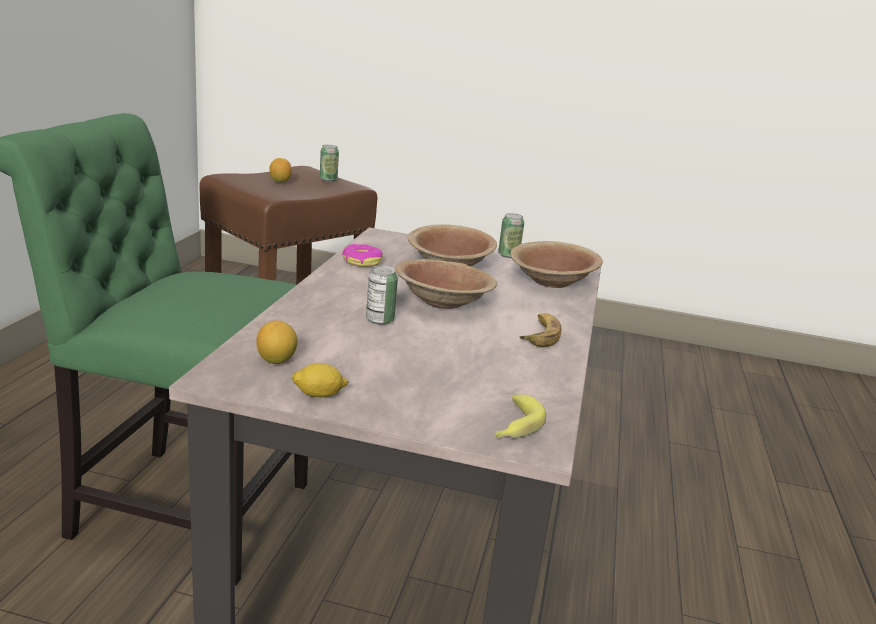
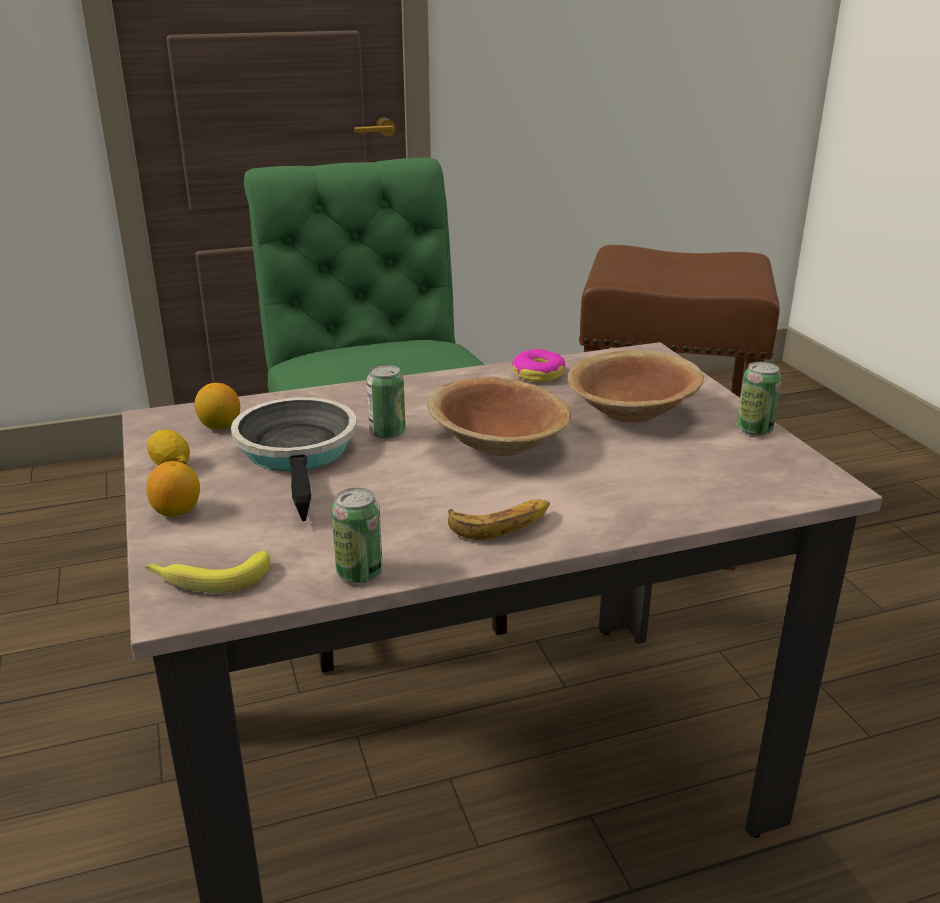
camera: 60 degrees right, 5 degrees up
lemon [269,158,292,182] -> lemon moved to [146,461,200,517]
can [320,145,339,182] -> can moved to [331,488,383,583]
brown bowl [510,241,603,288] -> none
none -> frying pan [231,397,357,521]

